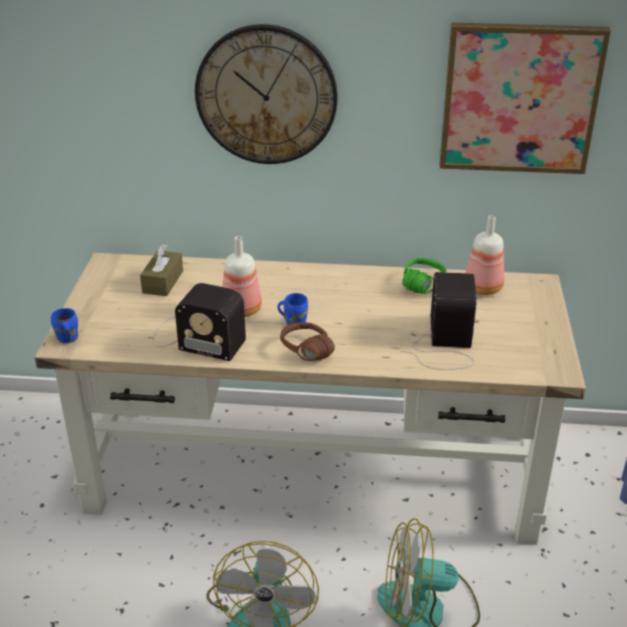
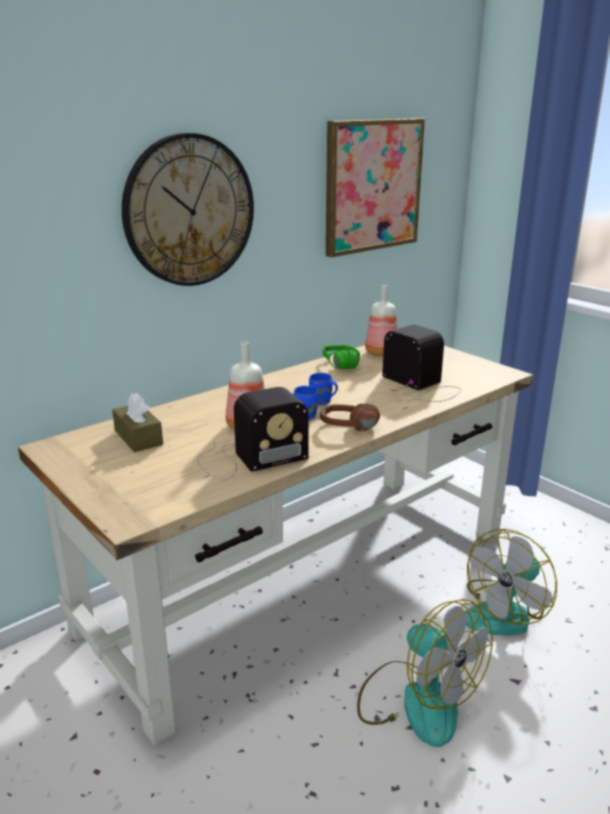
camera: 45 degrees left, 10 degrees down
blue mug [51,308,78,343] -> blue mug moved to [309,373,338,405]

